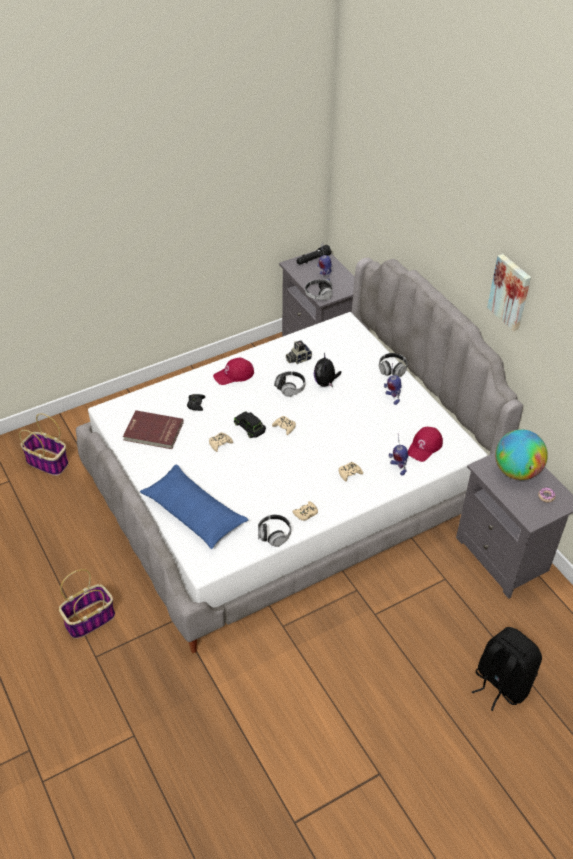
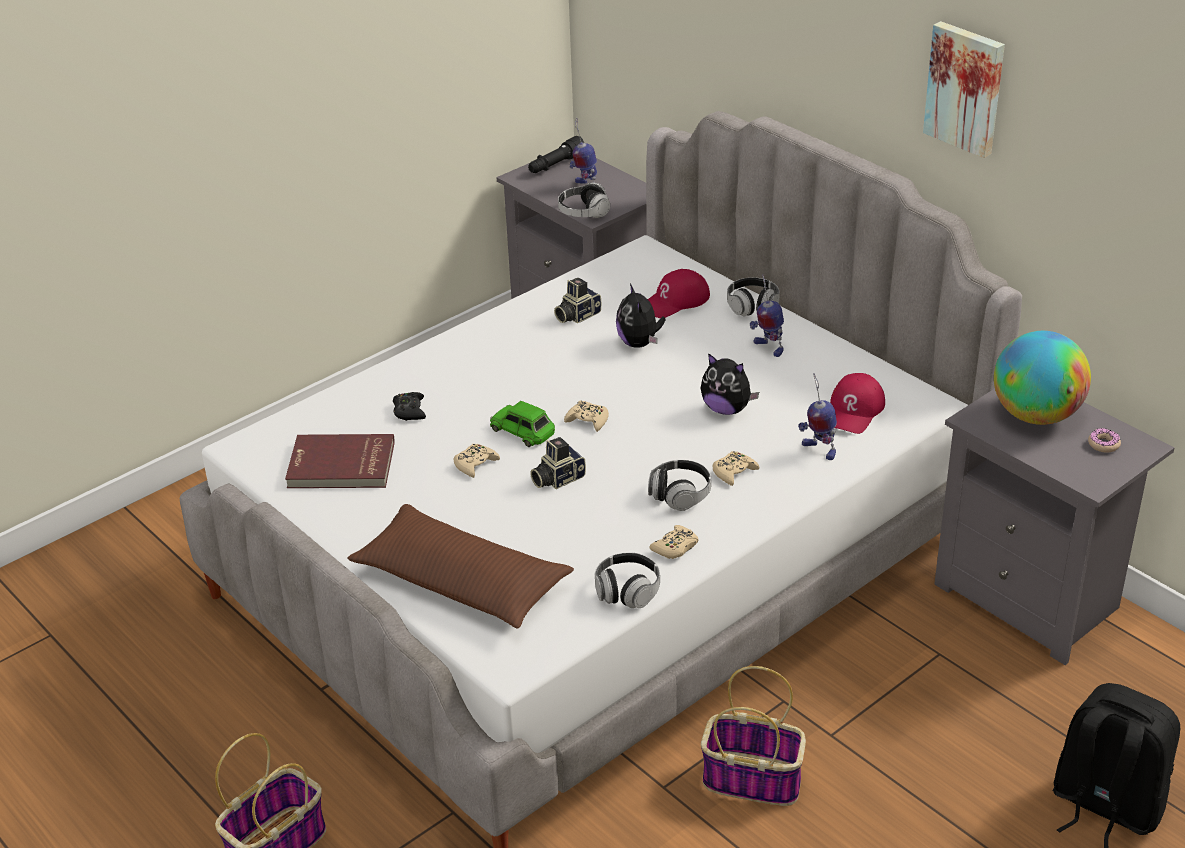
camera: 10 degrees left, 10 degrees down
basket [19,413,69,476] -> basket moved to [701,666,806,806]
blue pillow [140,465,249,549] -> brown pillow [347,504,574,629]
red cap [213,358,254,385] -> red cap moved to [648,269,710,318]
black toy car [234,411,266,438] -> green toy car [490,401,555,447]
headphones [274,371,305,397] -> headphones moved to [648,460,711,511]
none -> camera [530,437,586,489]
none -> plush toy [700,353,759,415]

